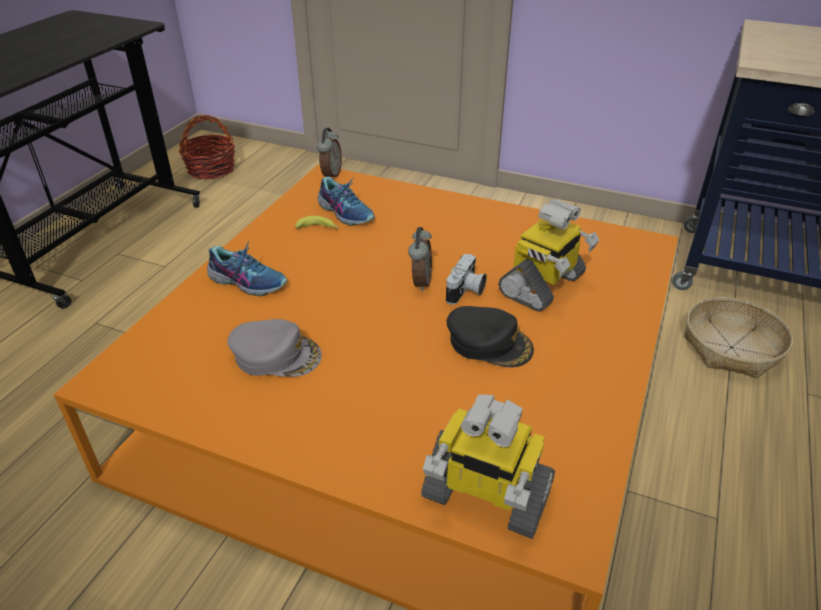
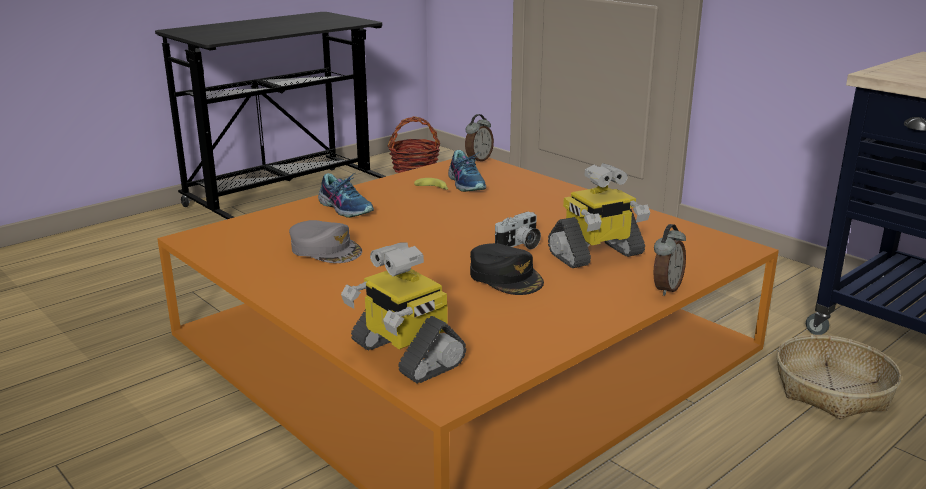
camera: 25 degrees right, 15 degrees down
alarm clock [408,227,432,291] -> alarm clock moved to [653,224,686,296]

